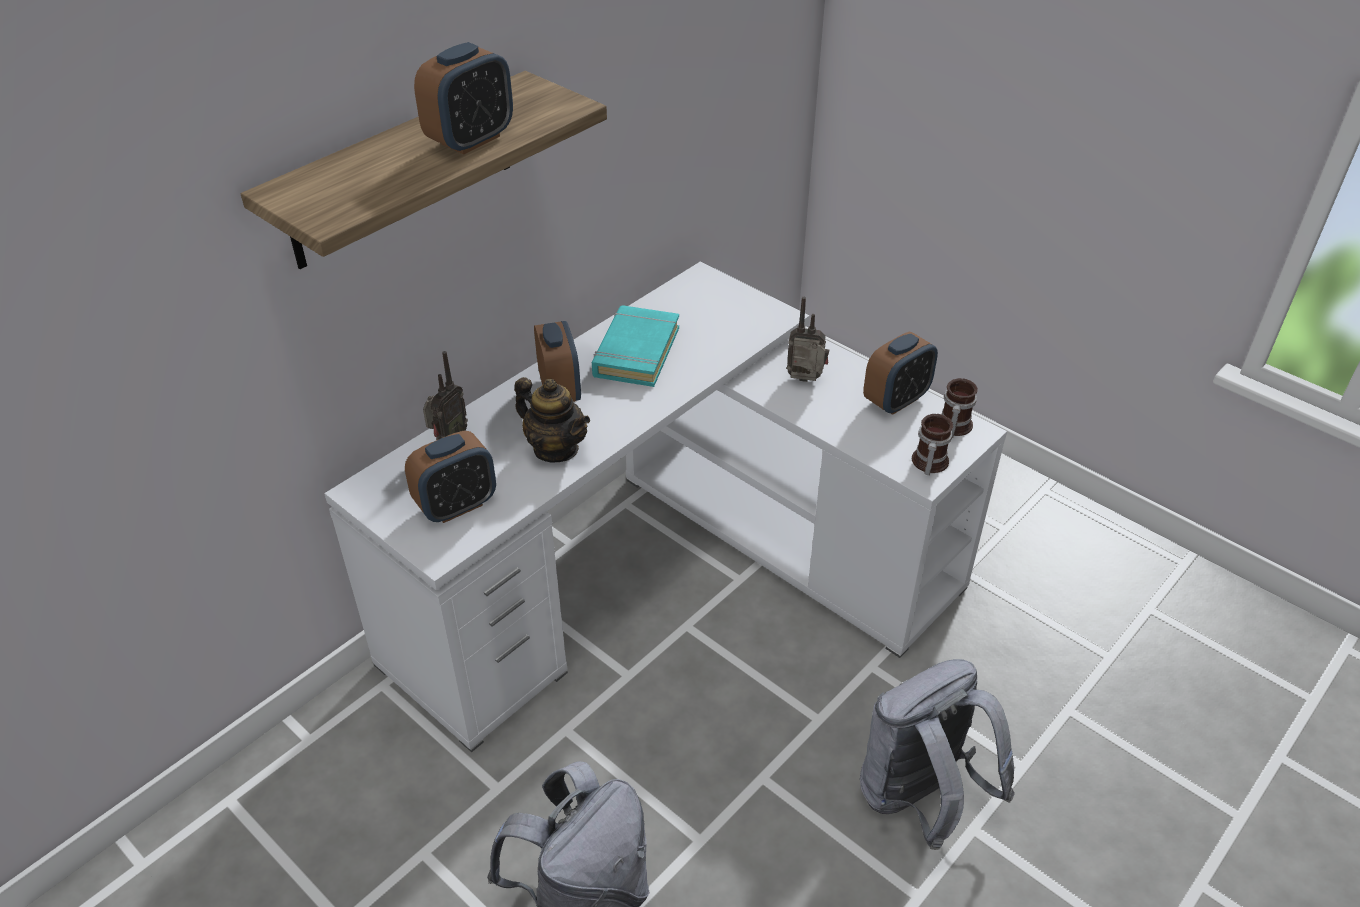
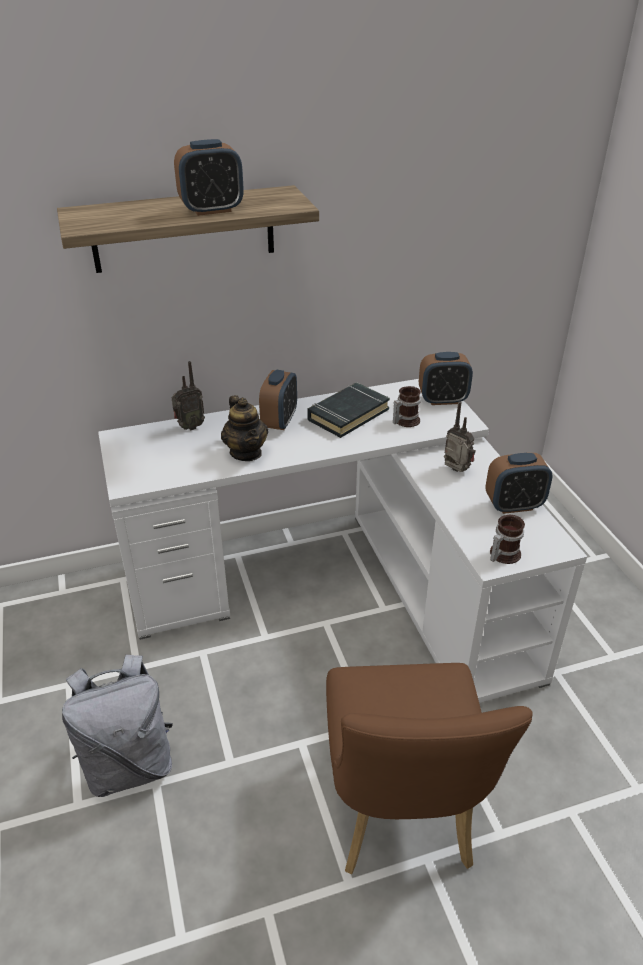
camera: 30 degrees right, 5 degrees down
alarm clock [405,431,496,523] -> alarm clock moved to [419,352,473,405]
turquoise book [592,305,679,387] -> black book [307,382,390,438]
grey backpack [860,659,1015,850] -> brown chair [326,663,533,874]
mug [942,378,978,438] -> mug moved to [393,386,421,427]

